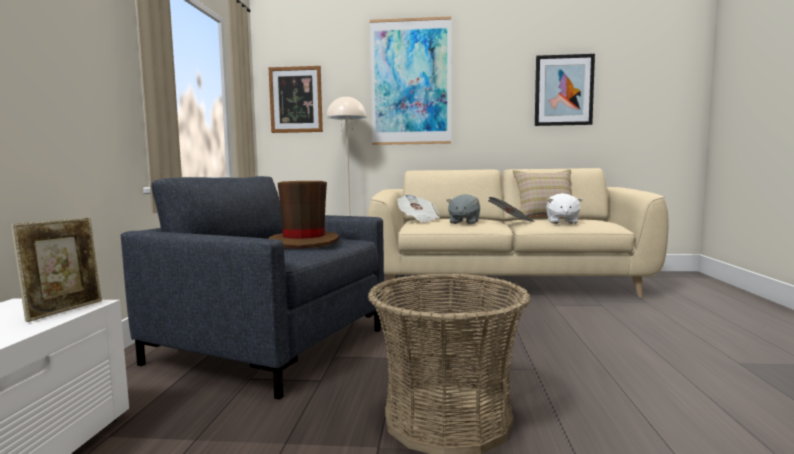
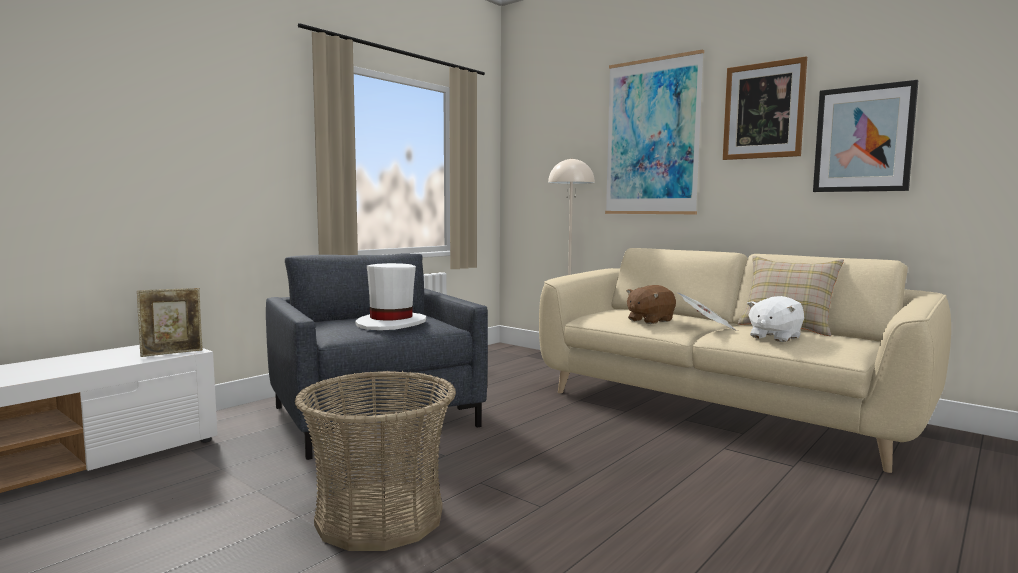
camera: 35 degrees right, 0 degrees up
picture [269,66,323,133] -> picture moved to [723,56,807,160]
brown hat [269,181,339,249] -> white hat [355,263,426,330]
newspaper [397,194,440,222] -> none
grey plush toy [446,194,480,224] -> brown plush toy [627,285,676,324]

